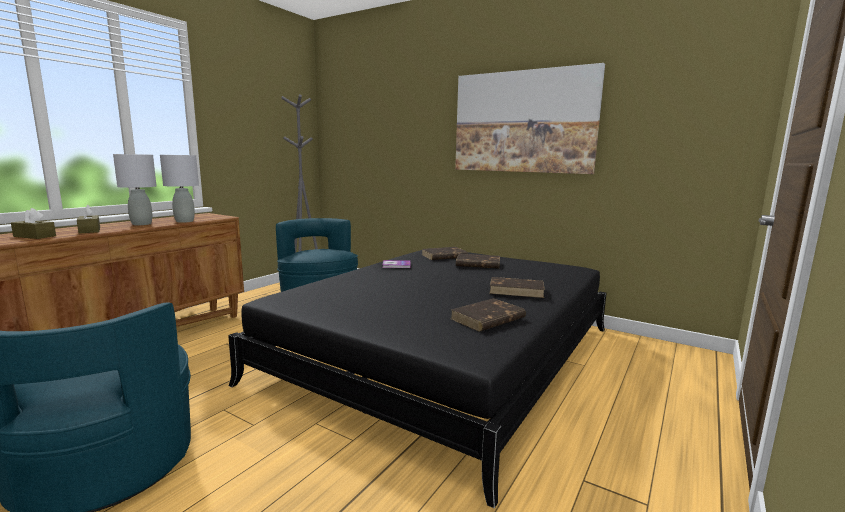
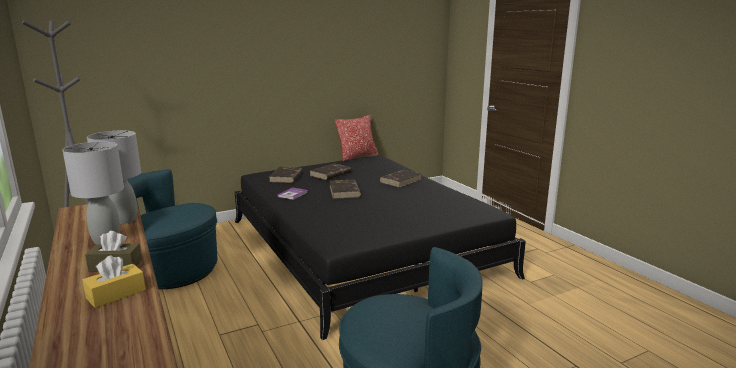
camera: 60 degrees left, 5 degrees up
brown tissue box [11,208,56,239] -> yellow tissue box [83,255,146,308]
brown book [451,298,526,332] -> brown book moved to [330,180,361,199]
picture [455,63,605,174] -> none
none -> pillow [335,115,378,161]

